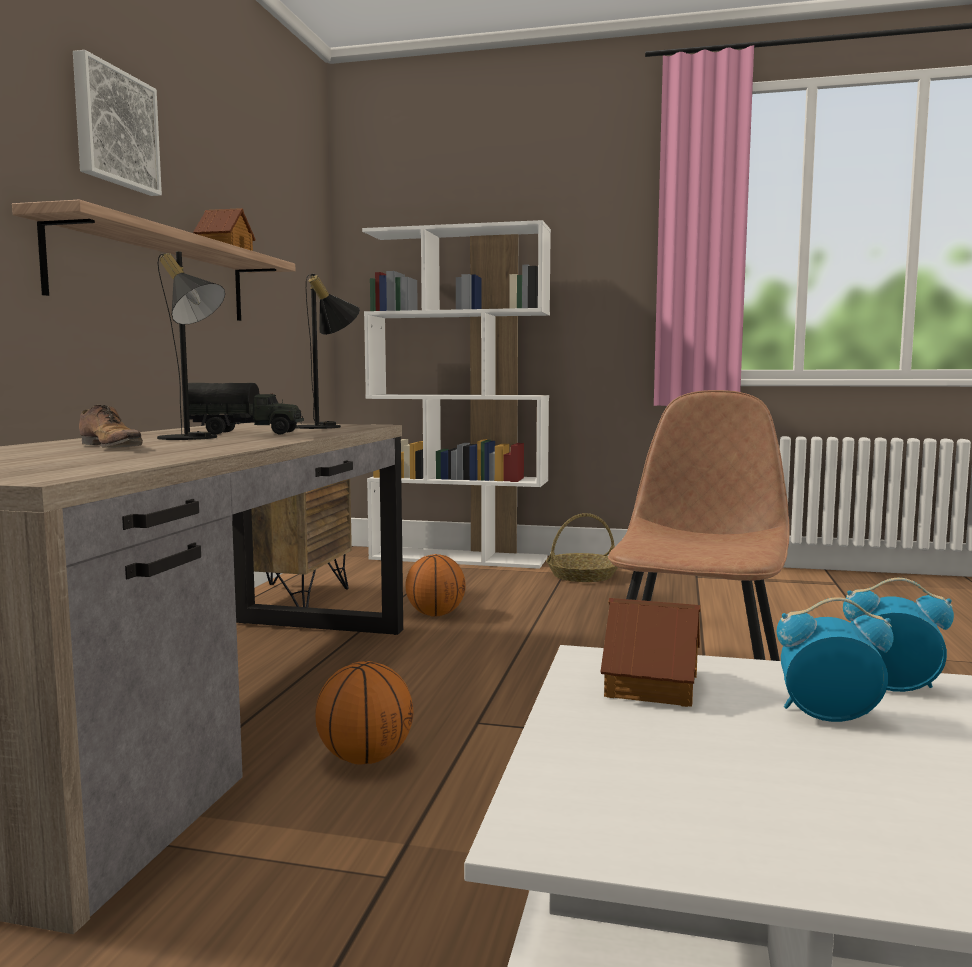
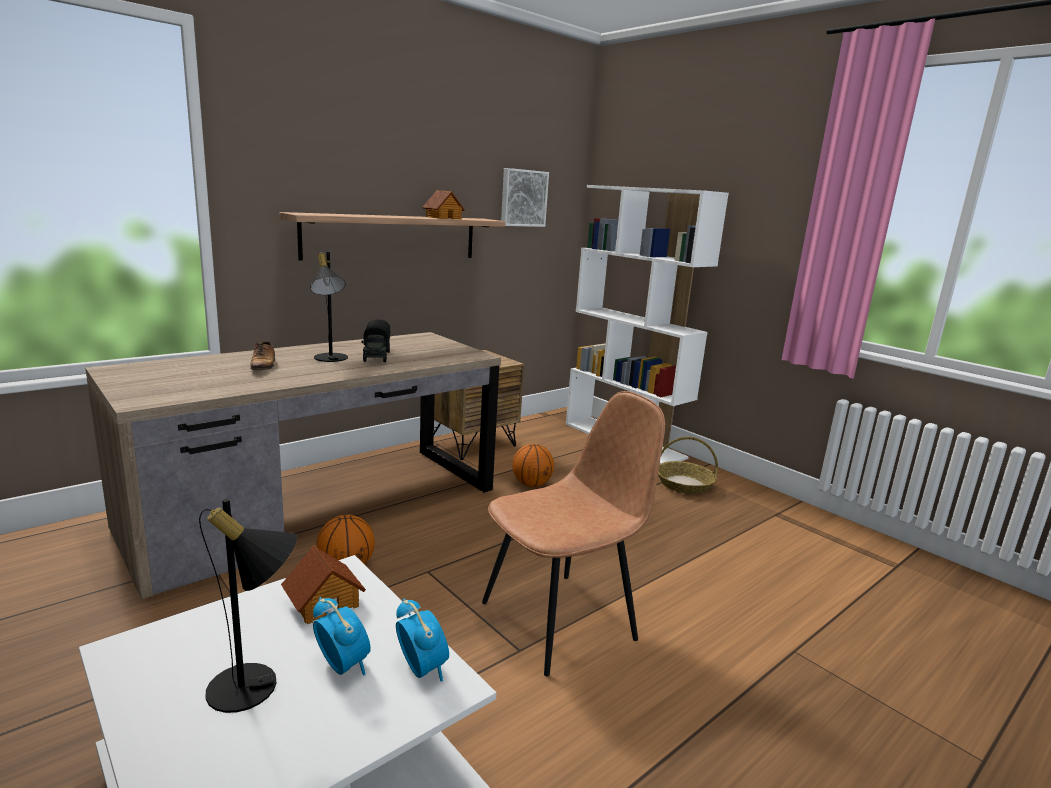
camera: 35 degrees right, 10 degrees up
picture [73,50,162,196] -> picture moved to [501,168,549,227]
toy truck [188,383,304,435] -> toy truck turned 45 degrees clockwise [362,320,390,362]
black table lamp [296,274,360,429] -> black table lamp moved to [199,498,297,713]

